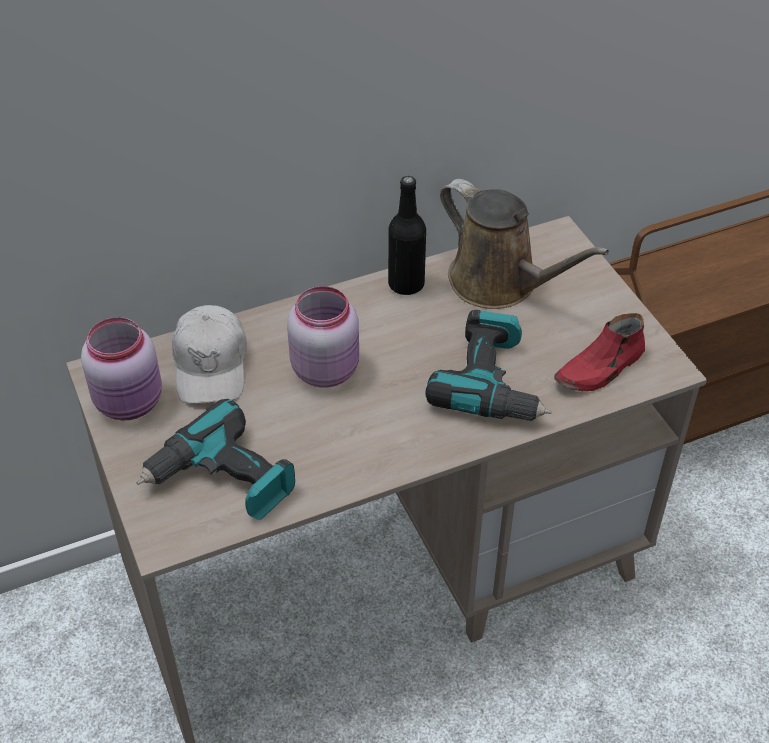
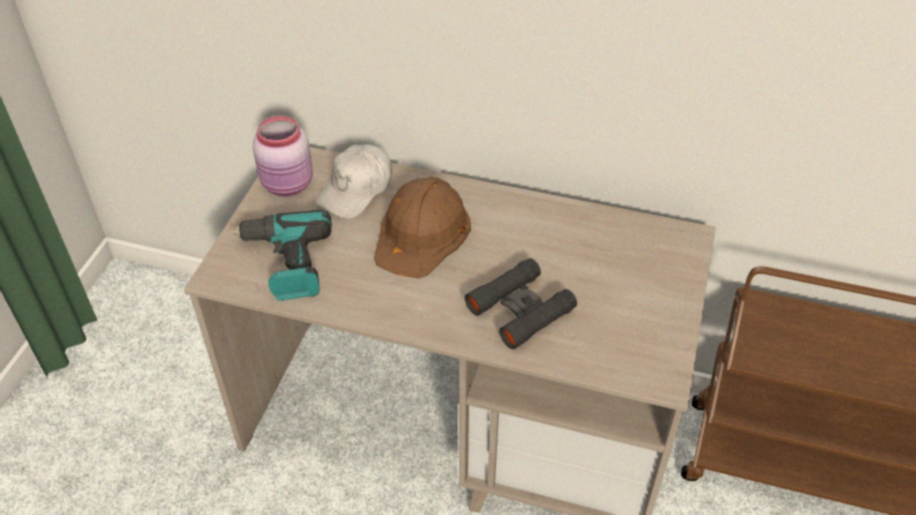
camera: 40 degrees right, 0 degrees up
pink jar [287,286,359,388] -> brown hard hat [374,177,471,279]
black bottle [388,176,426,295] -> none
power drill [425,310,552,421] -> black binoculars [465,258,577,349]
brown watering can [440,179,609,309] -> none
red shoe [554,313,645,391] -> none

